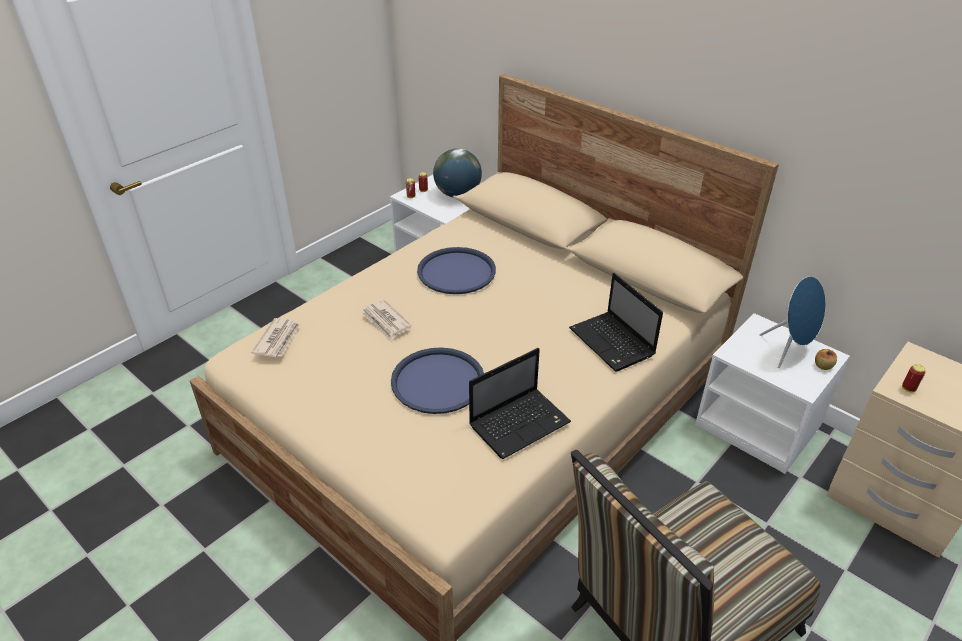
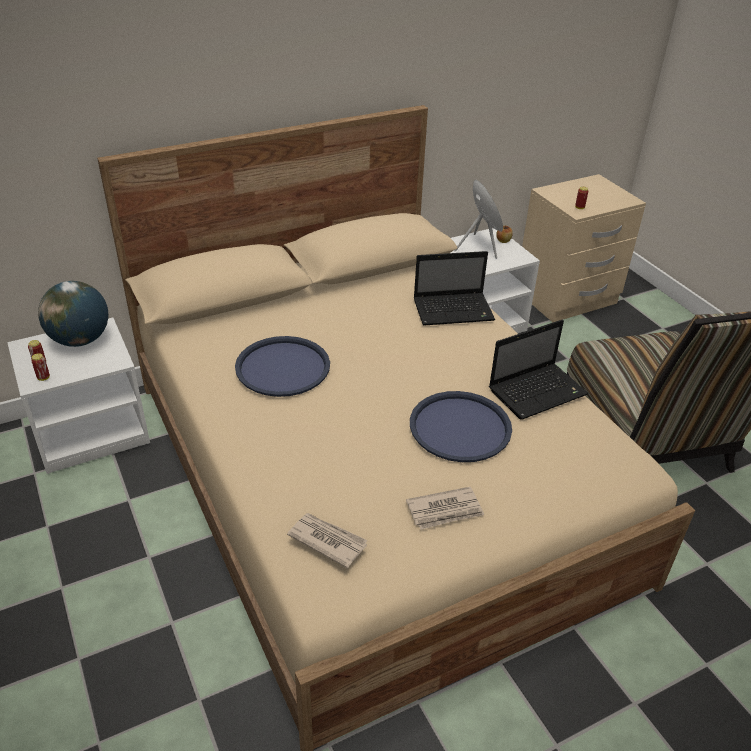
camera: 70 degrees left, 0 degrees up
newspaper [361,300,412,340] -> newspaper moved to [406,487,484,530]
laptop [469,348,571,459] -> laptop turned 75 degrees clockwise [489,320,589,420]

